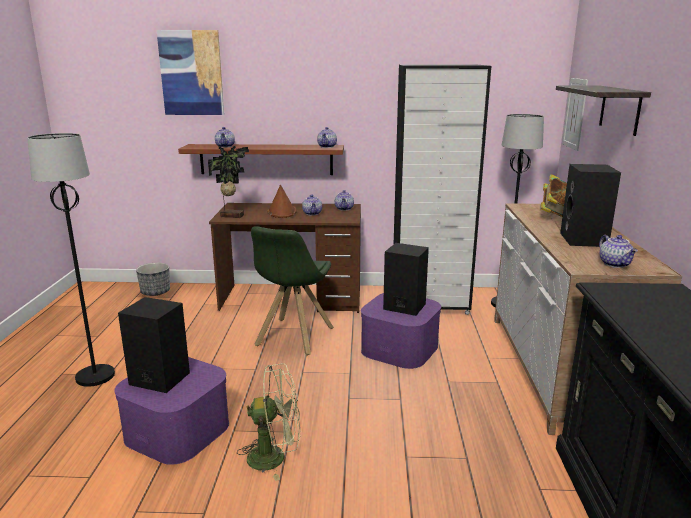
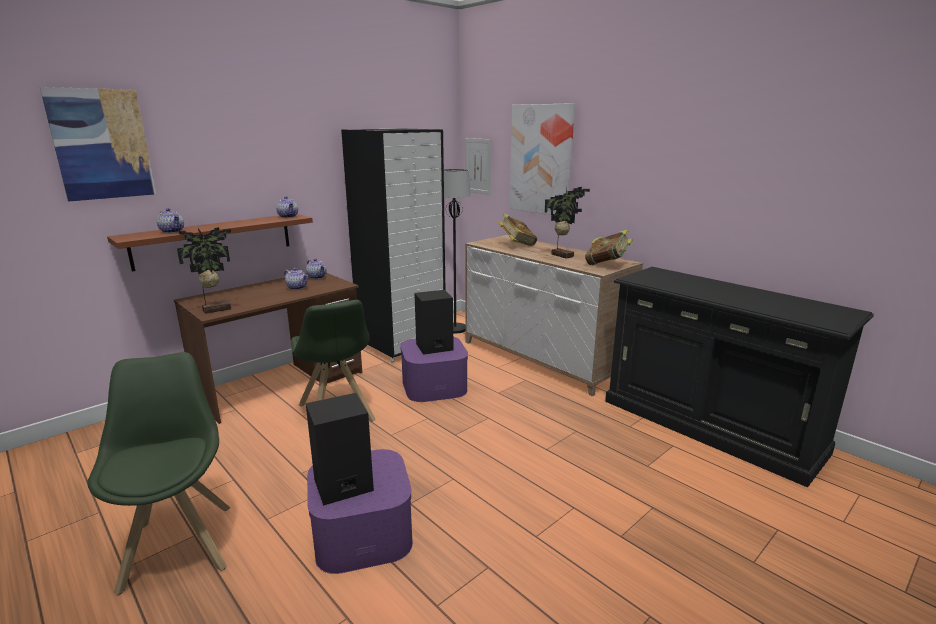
camera: 45 degrees left, 0 degrees up
black floor lamp [27,133,115,387] -> green chair [87,352,231,595]
planter [136,263,170,296] -> none
green fan [237,363,300,481] -> none
brown hat [267,185,297,218] -> none
shelf [556,86,651,136] -> picture [509,103,575,215]
black speaker [560,164,621,247] -> potted plant [544,187,590,259]
teapot [599,235,638,268] -> book [585,230,633,265]

